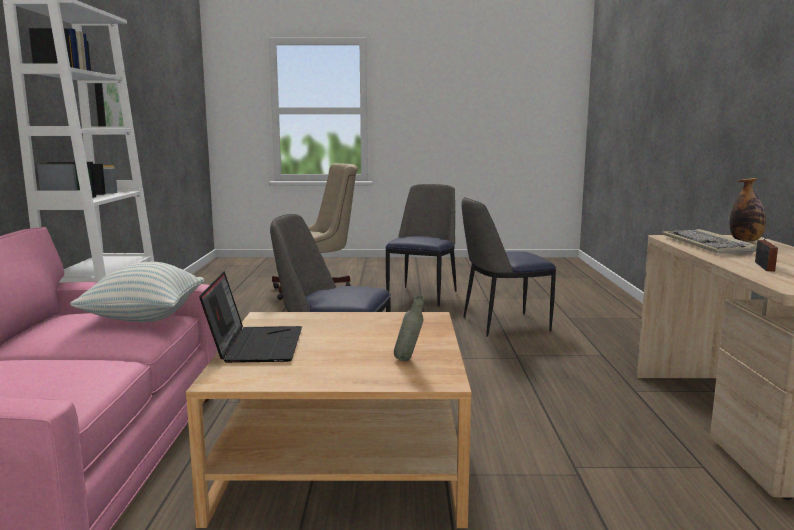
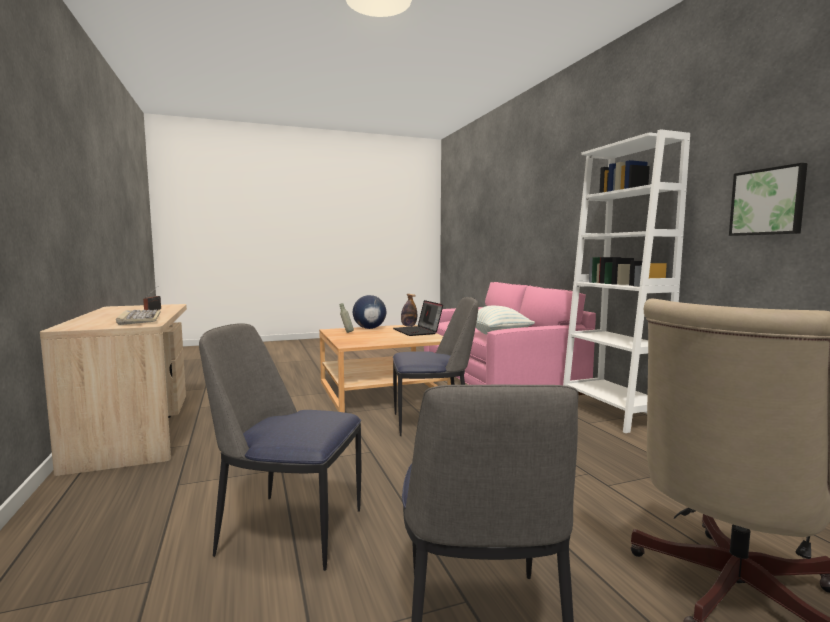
camera: 160 degrees right, 5 degrees down
chair [462,197,556,337] -> chair turned 135 degrees counterclockwise [199,323,361,571]
bottle [730,178,766,242] -> bottle moved to [401,294,417,327]
none -> globe [353,295,386,329]

